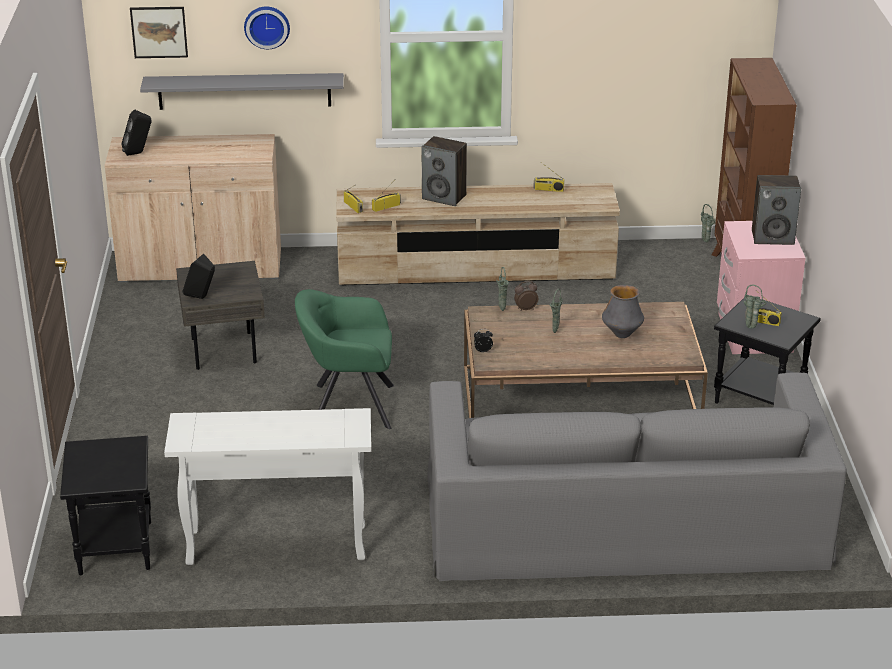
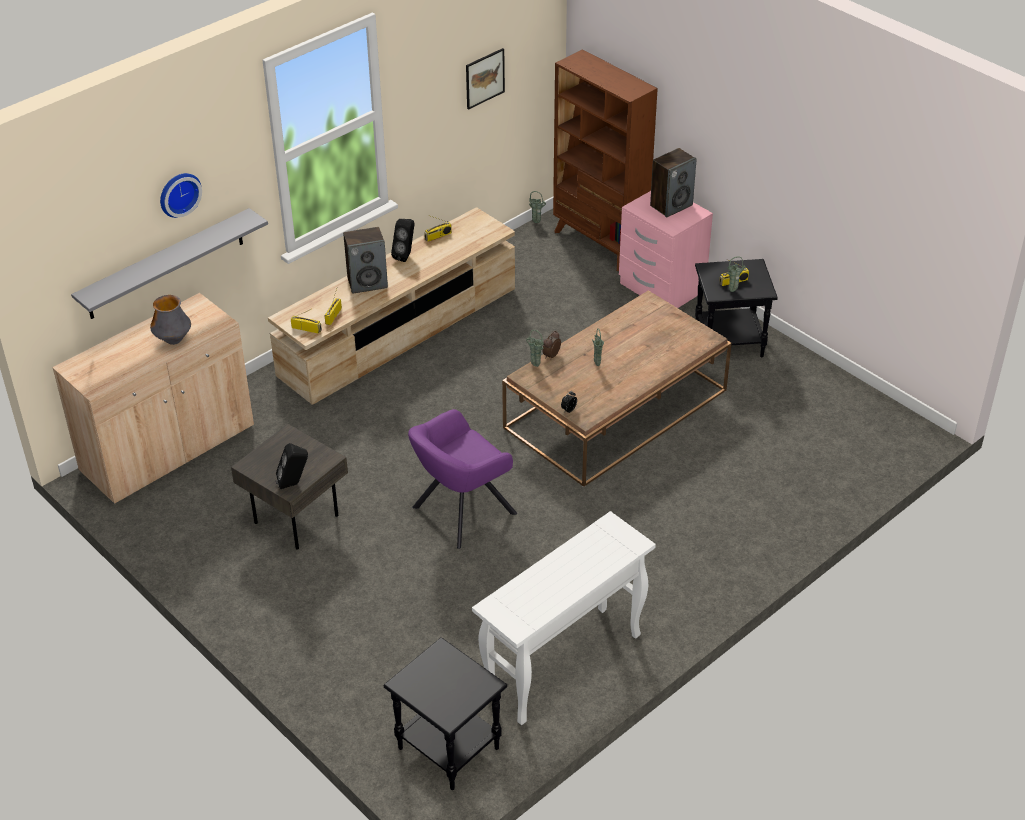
camera: 40 degrees left, 10 degrees up
black speaker [122,110,151,156] -> black speaker moved to [391,219,415,262]
picture [130,7,188,58] -> picture moved to [466,48,505,109]
green armchair [295,289,394,429] -> purple armchair [408,409,517,549]
grey sofa [427,372,847,581] -> none
vase [602,285,644,338] -> vase moved to [150,295,191,345]

